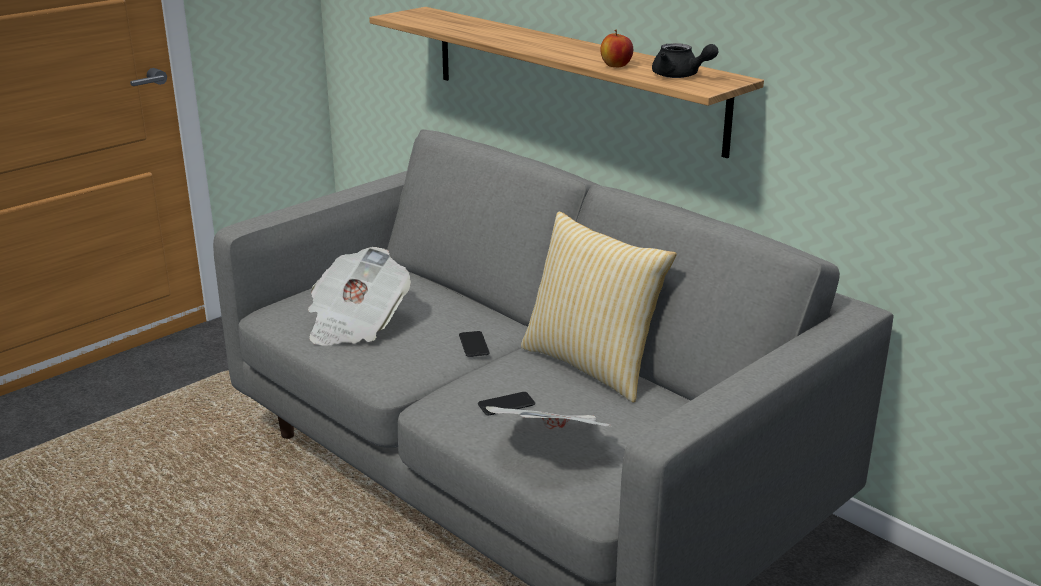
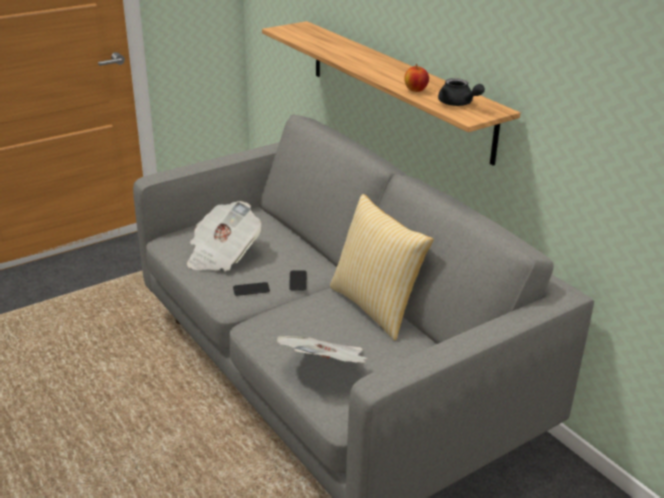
camera: 10 degrees right, 5 degrees up
phone [478,392,535,416] -> phone moved to [233,282,270,296]

